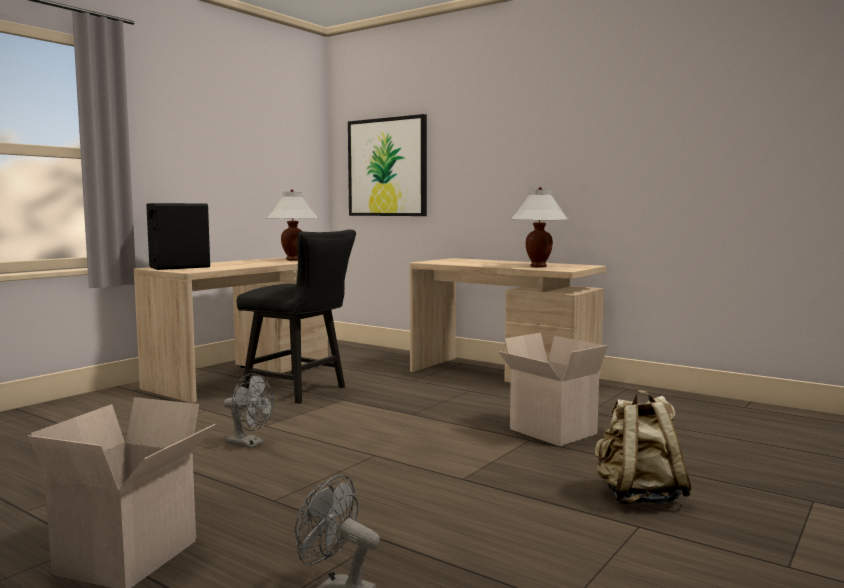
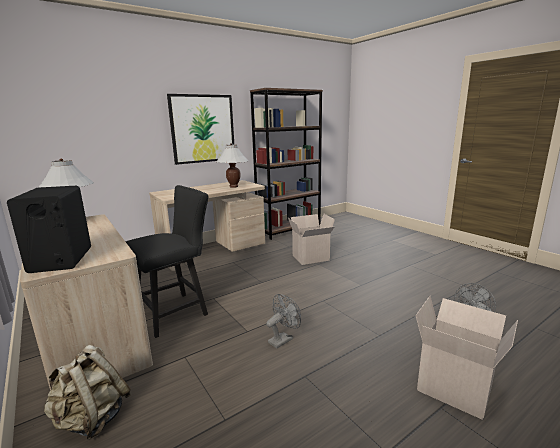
camera: 70 degrees left, 10 degrees up
picture [348,114,427,216] -> picture moved to [167,94,234,165]
beige backpack [595,390,693,505] -> beige backpack moved to [44,345,130,440]
none -> brown bookcase [250,88,323,240]

